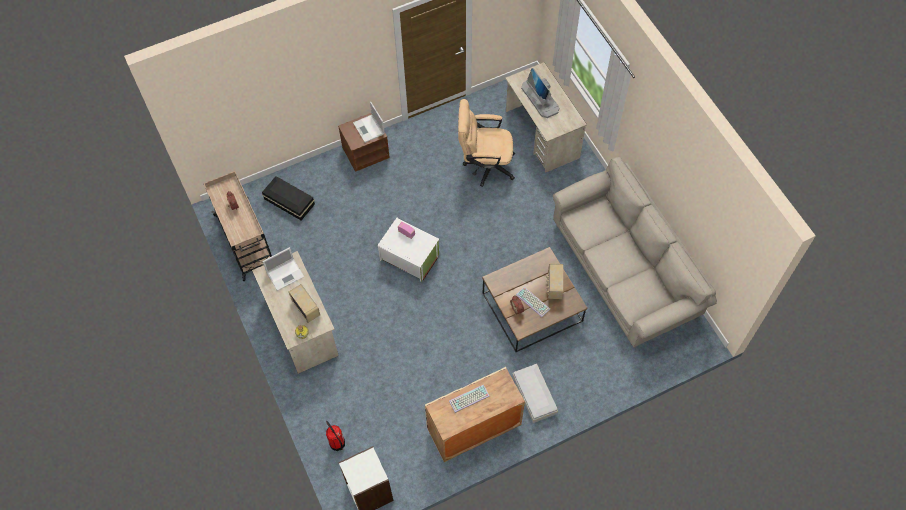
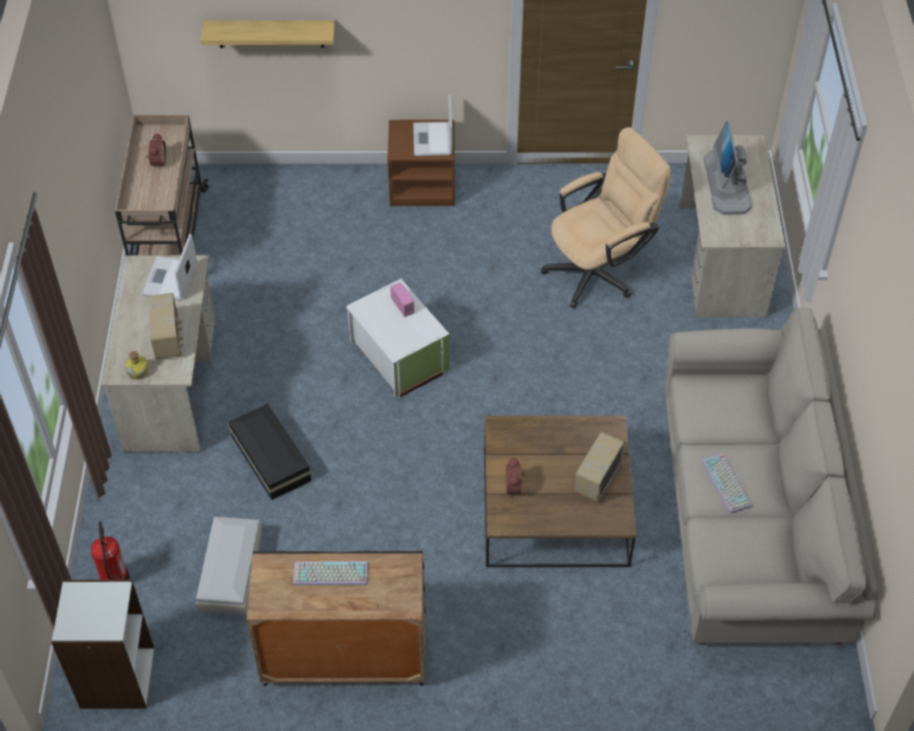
camera: 25 degrees right, 10 degrees down
black storage box [262,176,315,220] -> black storage box moved to [228,404,311,500]
laptop [262,247,304,291] -> laptop turned 105 degrees clockwise [142,234,197,301]
beige cabinet [425,367,525,462] -> black cabinet [247,550,426,686]
beige office chair [458,99,515,187] -> beige office chair turned 120 degrees clockwise [541,127,671,308]
white storage box [513,364,558,423] -> white storage box moved to [196,517,262,616]
keyboard [516,287,550,317] -> keyboard moved to [702,454,752,513]
none -> shelf [200,20,335,48]

